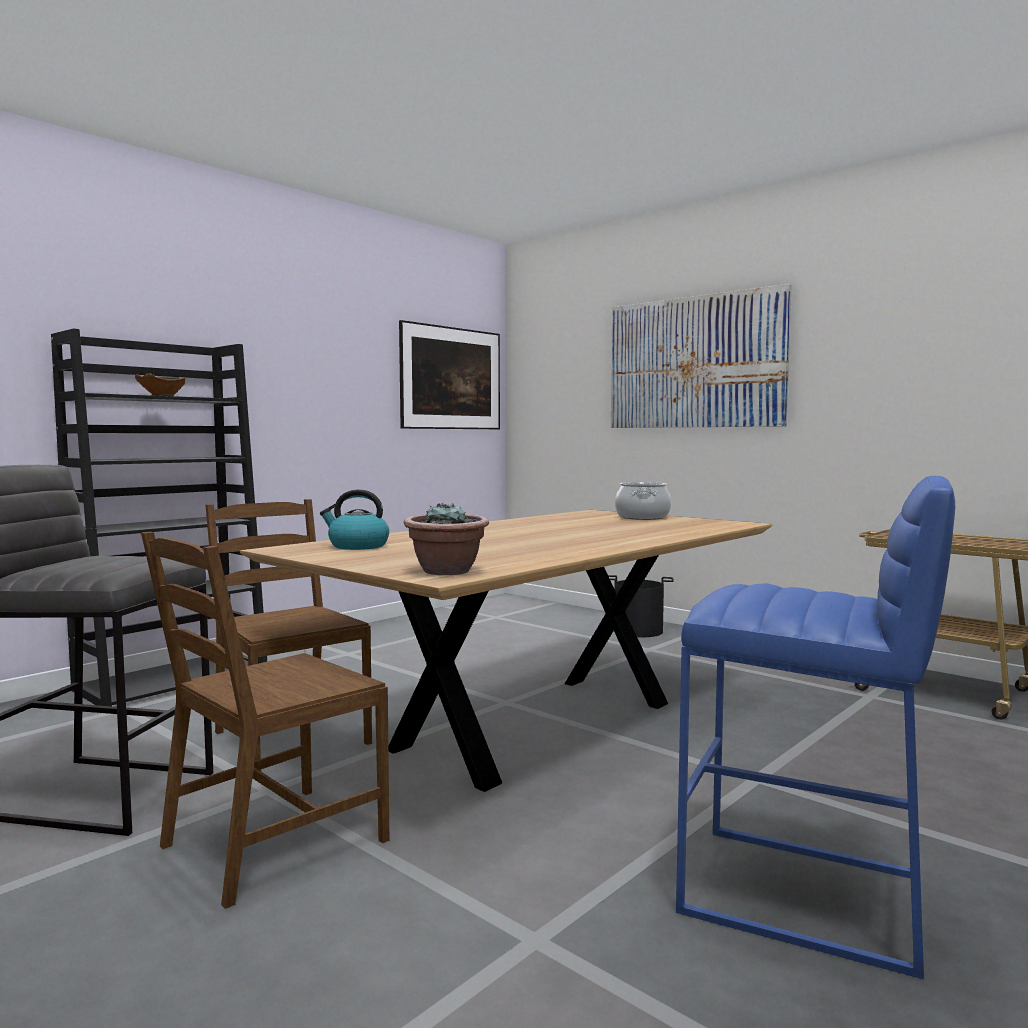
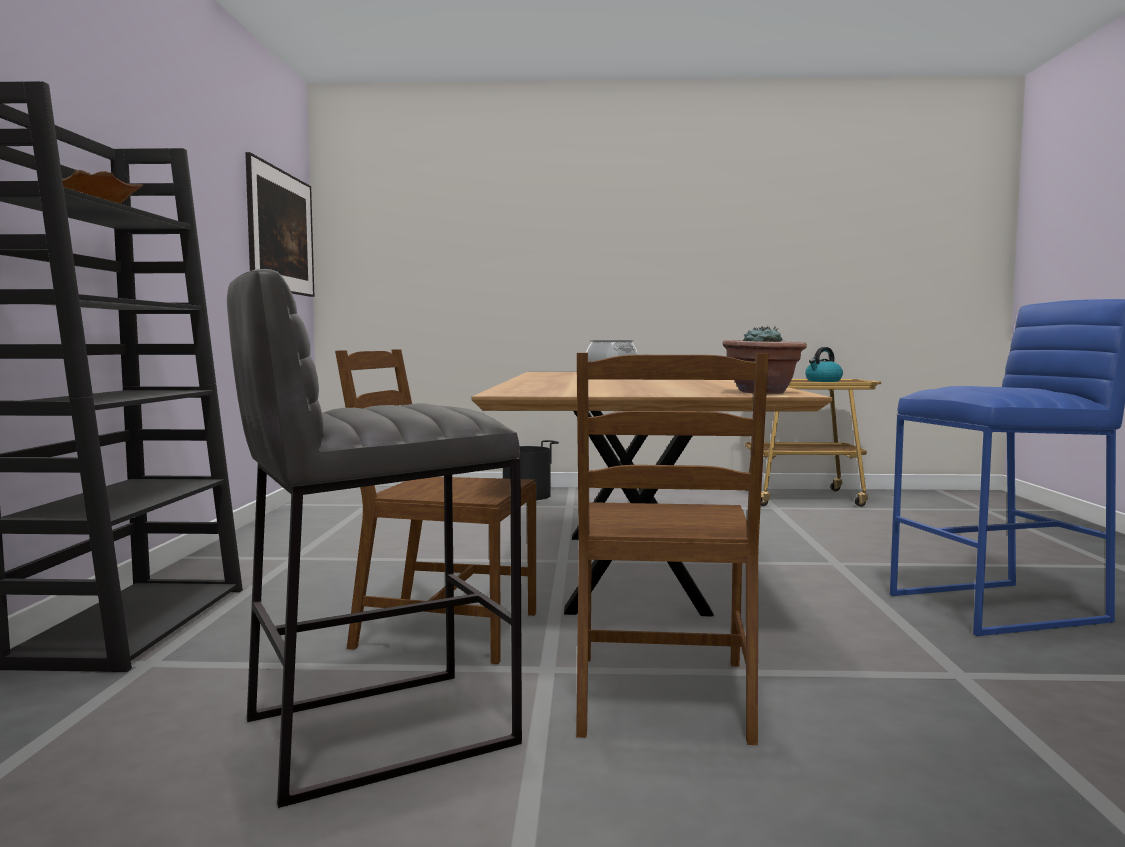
camera: 40 degrees left, 0 degrees up
kettle [320,489,389,550] -> kettle moved to [805,347,843,382]
picture [611,284,792,428] -> none

